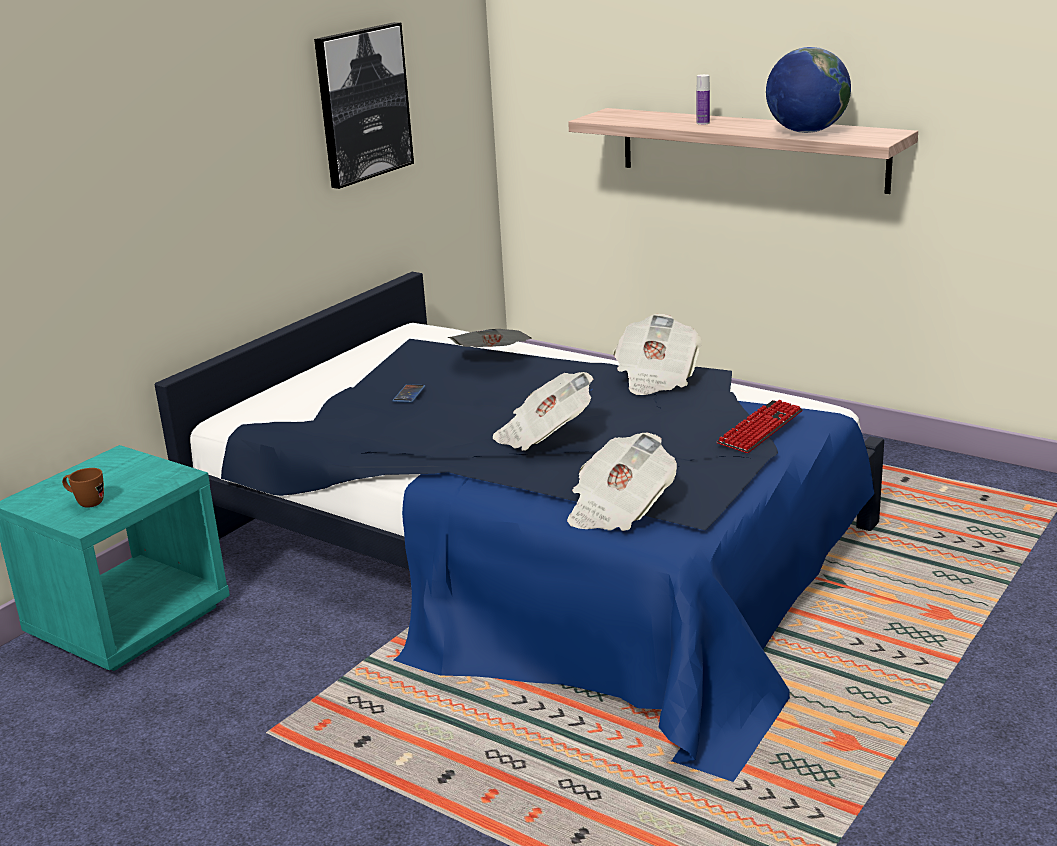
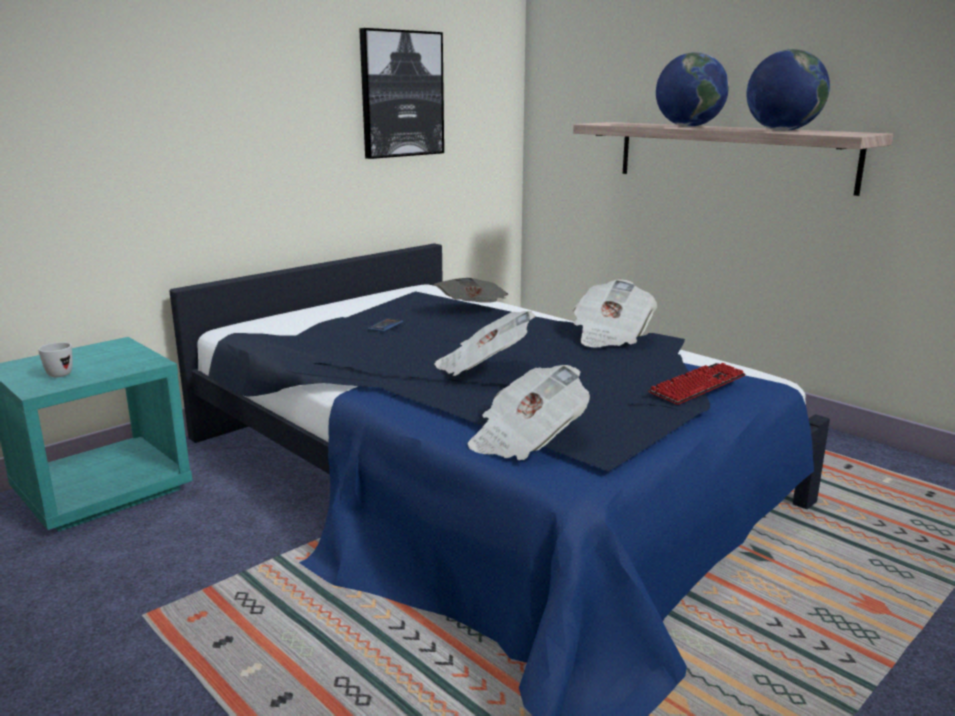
camera: 10 degrees right, 5 degrees down
brown mug [62,468,104,508] -> white mug [38,342,73,377]
bottle [696,74,710,125] -> globe [656,52,729,127]

